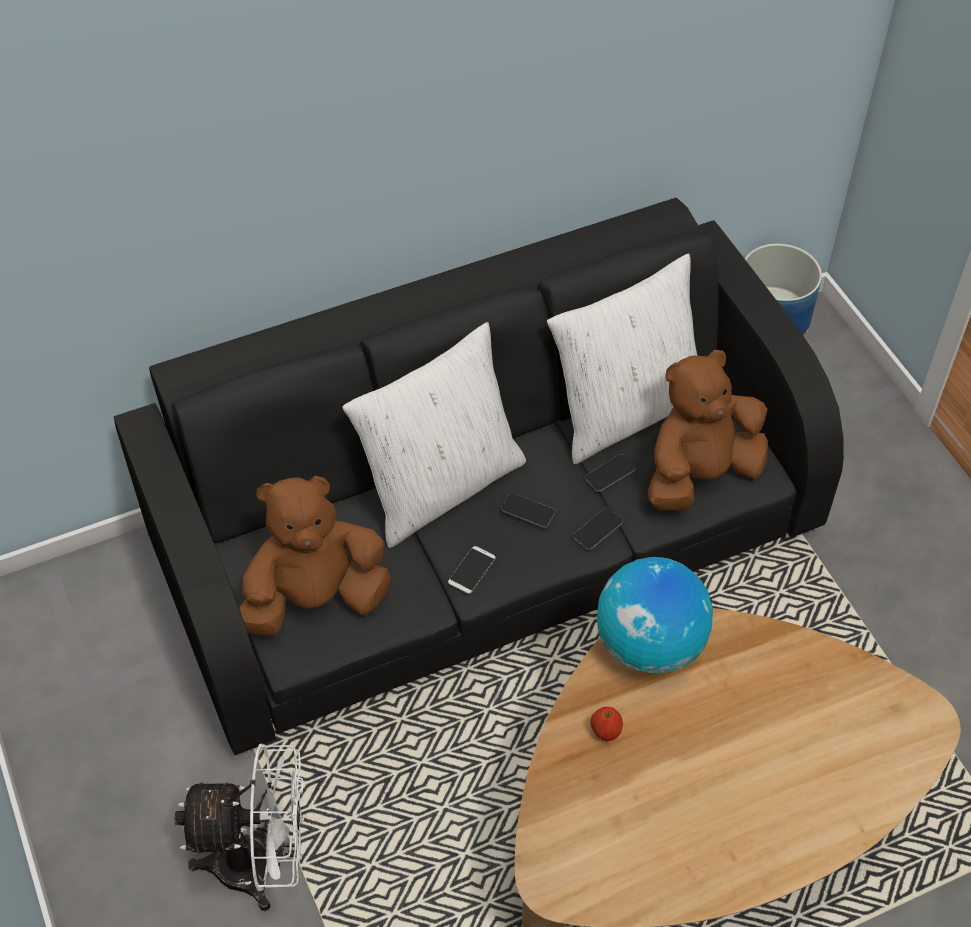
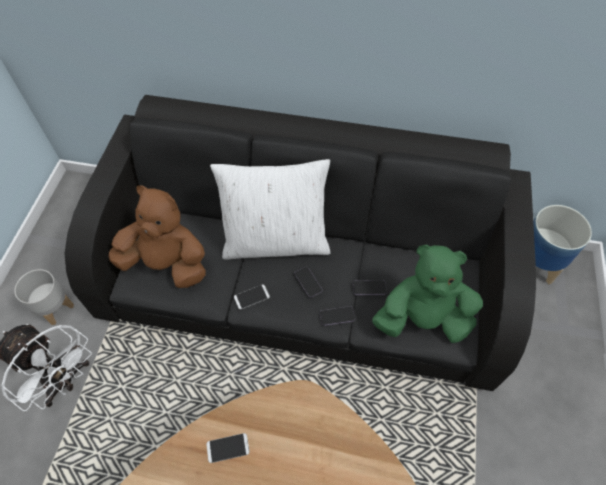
camera: 35 degrees right, 5 degrees up
white pillow [547,254,697,464] -> none
apple [590,707,623,741] -> phone [206,433,250,463]
globe [597,557,713,673] -> none
brown plush toy [648,350,768,511] -> green plush toy [372,245,483,343]
none -> grey planter [14,269,74,325]

